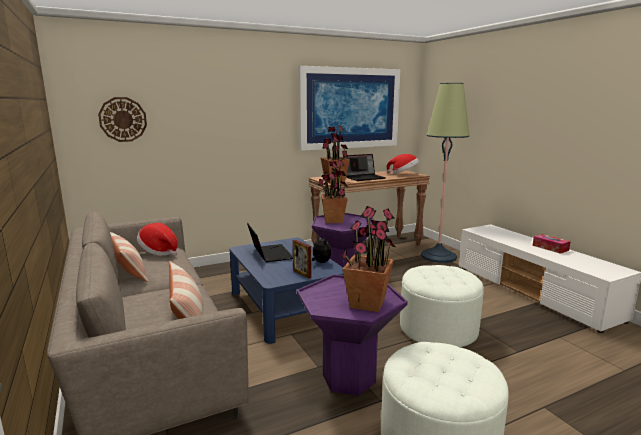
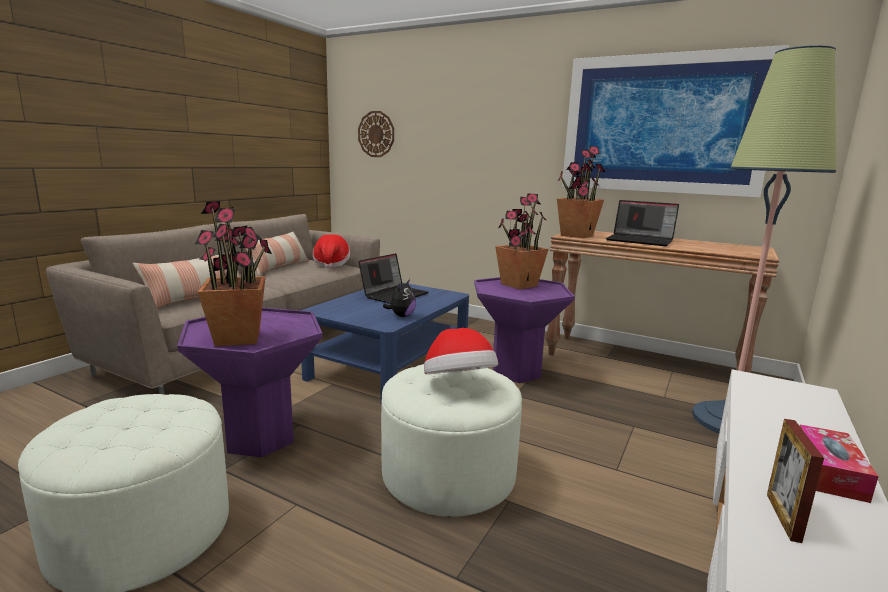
camera: 55 degrees right, 0 degrees up
picture frame [293,240,311,279] -> picture frame moved to [767,419,824,543]
hat [387,154,419,174] -> hat moved to [424,328,498,374]

